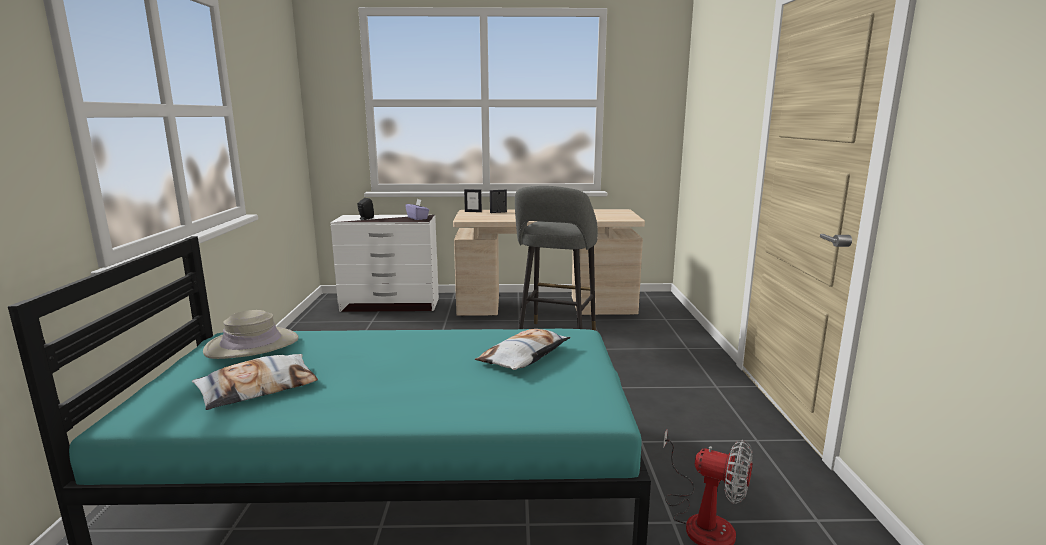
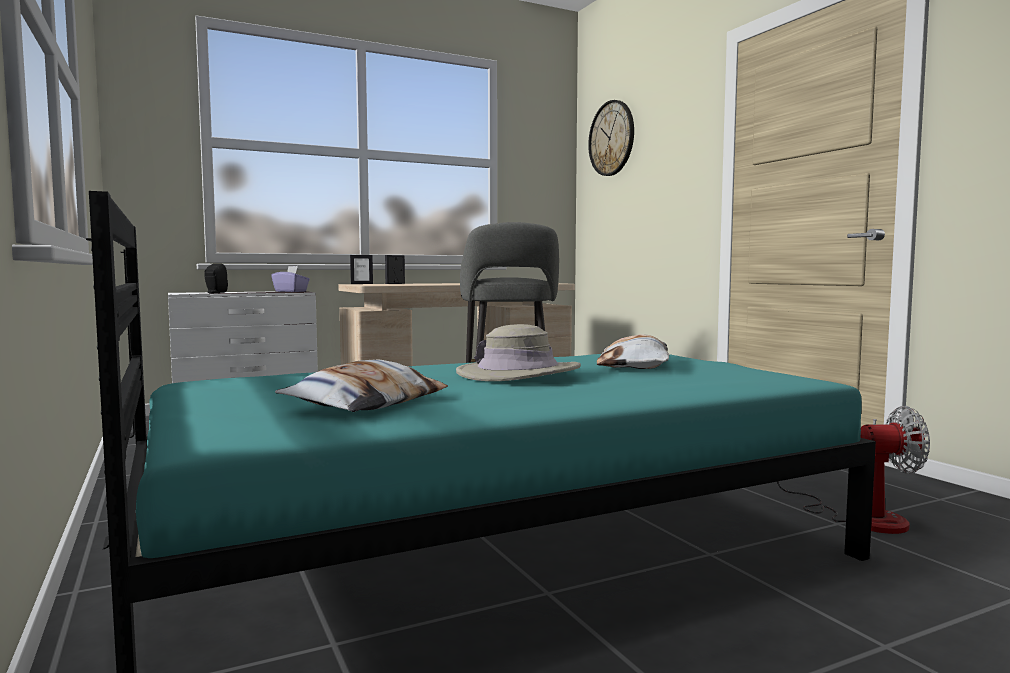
camera: 25 degrees left, 10 degrees down
beige hat [203,310,299,359] -> beige hat moved to [456,324,581,381]
none -> wall clock [588,100,634,176]

